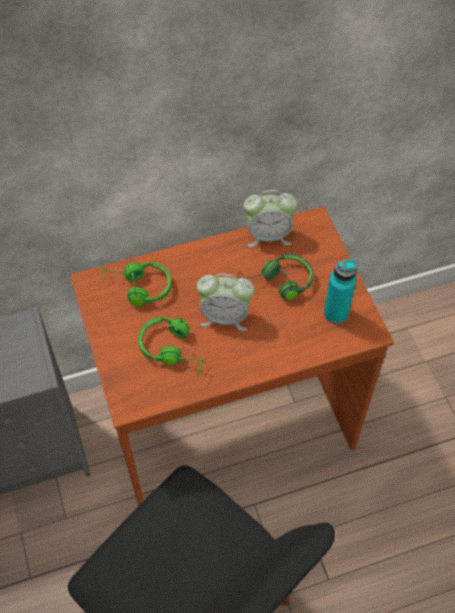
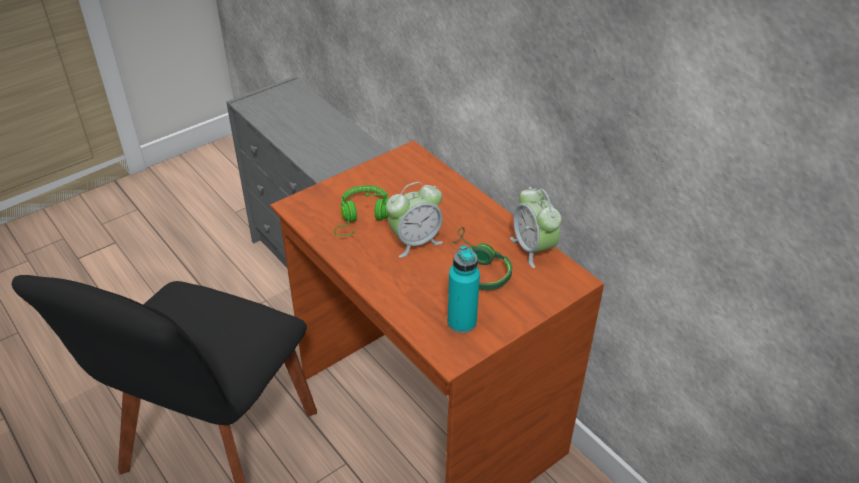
camera: 70 degrees right, 15 degrees down
green headphones [101,262,171,306] -> none
alarm clock [197,274,254,331] -> alarm clock turned 105 degrees counterclockwise [386,182,443,258]

